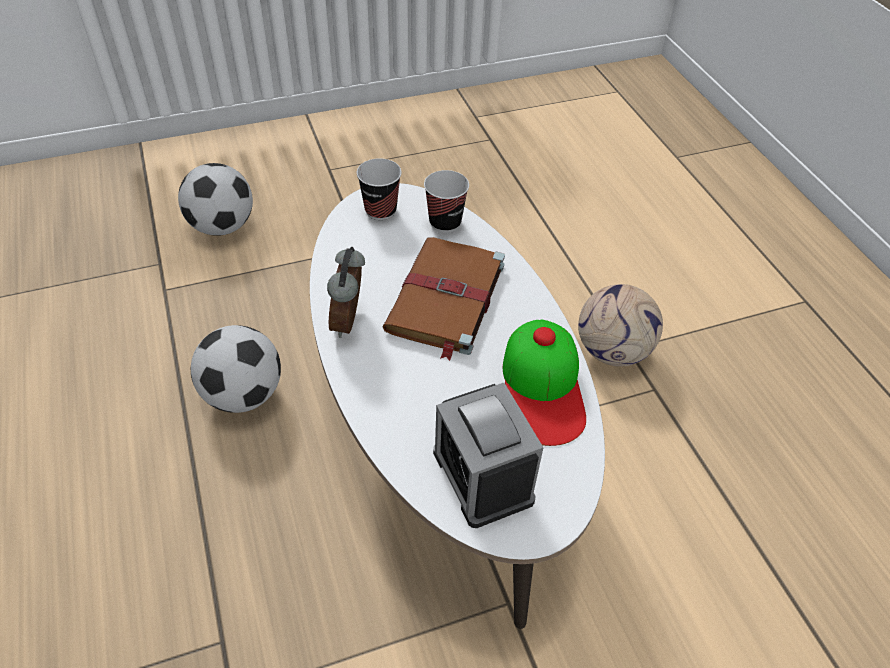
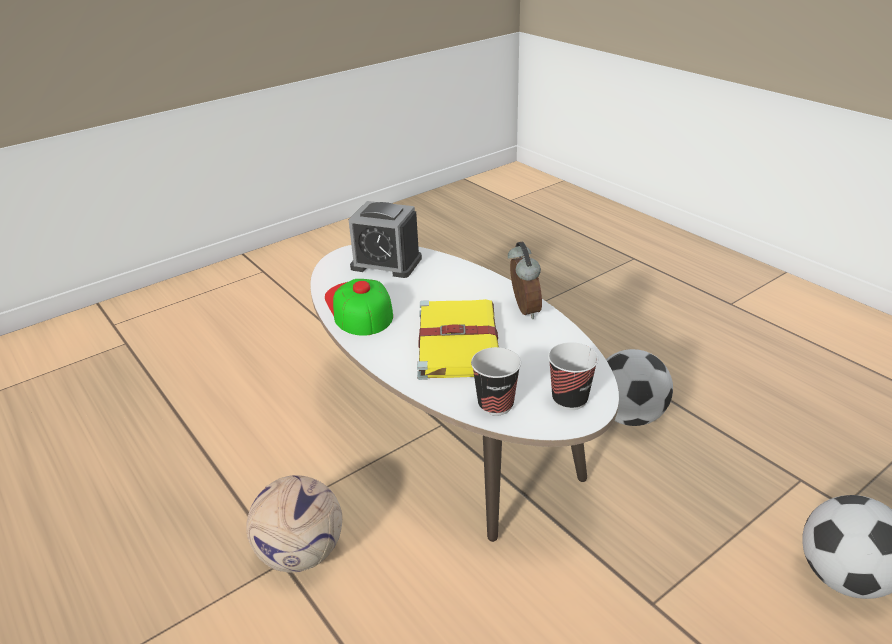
camera: 165 degrees right, 15 degrees down
brown book [383,237,505,361] -> yellow book [417,299,499,380]
alarm clock [433,383,544,528] -> alarm clock turned 150 degrees clockwise [349,201,422,278]

